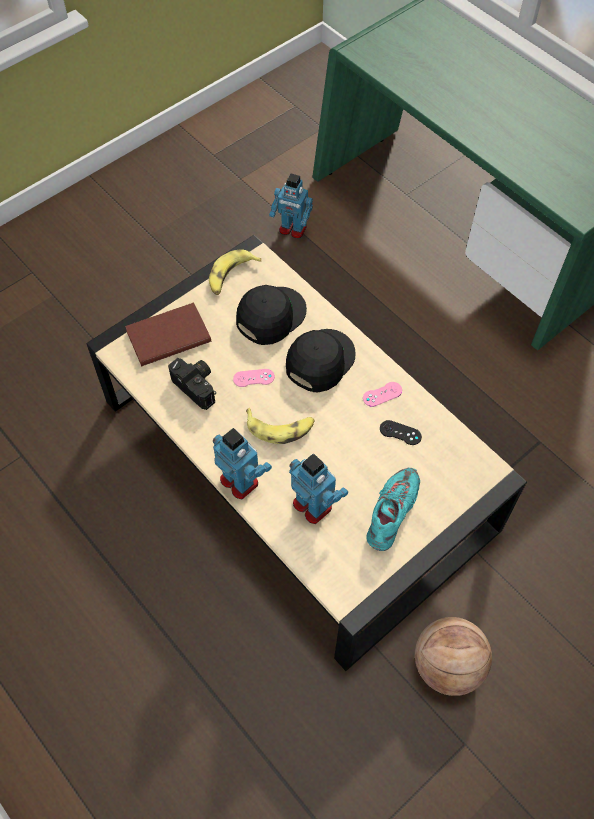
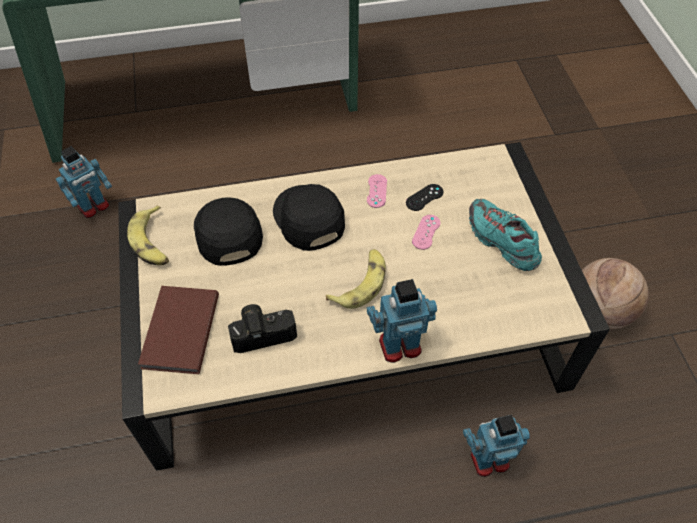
camera: 60 degrees left, 5 degrees down
pink game controller [233,369,275,387] -> pink game controller moved to [412,215,440,250]
toy robot [289,453,348,524] -> toy robot moved to [463,415,530,477]

